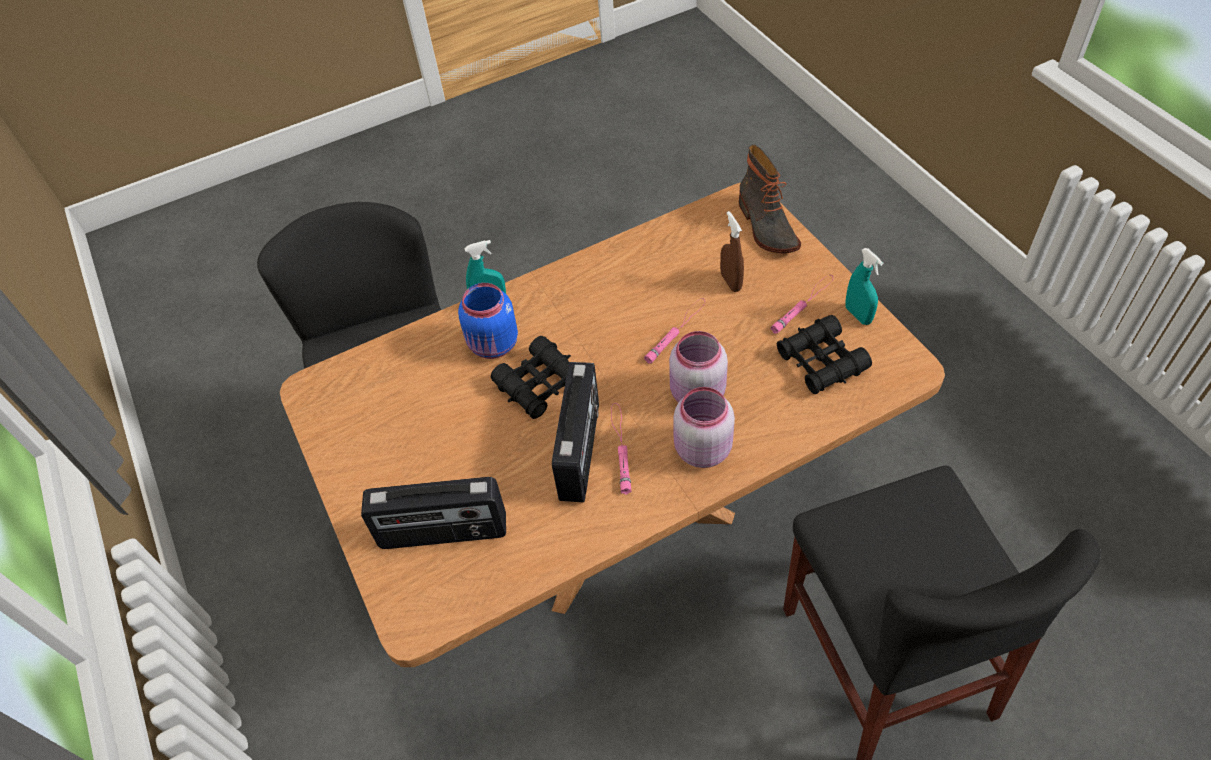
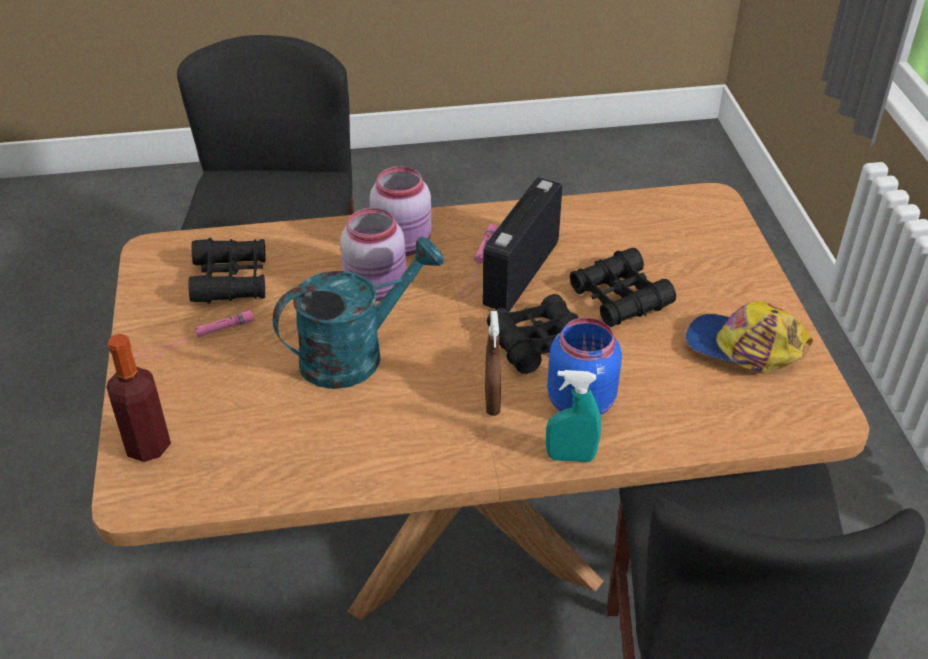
camera: 165 degrees left, 10 degrees down
radio [361,477,506,549] -> none
pink flashlight [644,298,705,364] -> turquoise watering can [272,237,444,389]
brown spray bottle [720,211,744,292] -> brown spray bottle moved to [485,311,501,416]
boot [739,145,801,254] -> bottle [107,334,171,462]
turquoise spray bottle [845,248,883,325] -> none
none -> black binoculars [570,248,676,327]
none -> cap [686,301,813,372]

